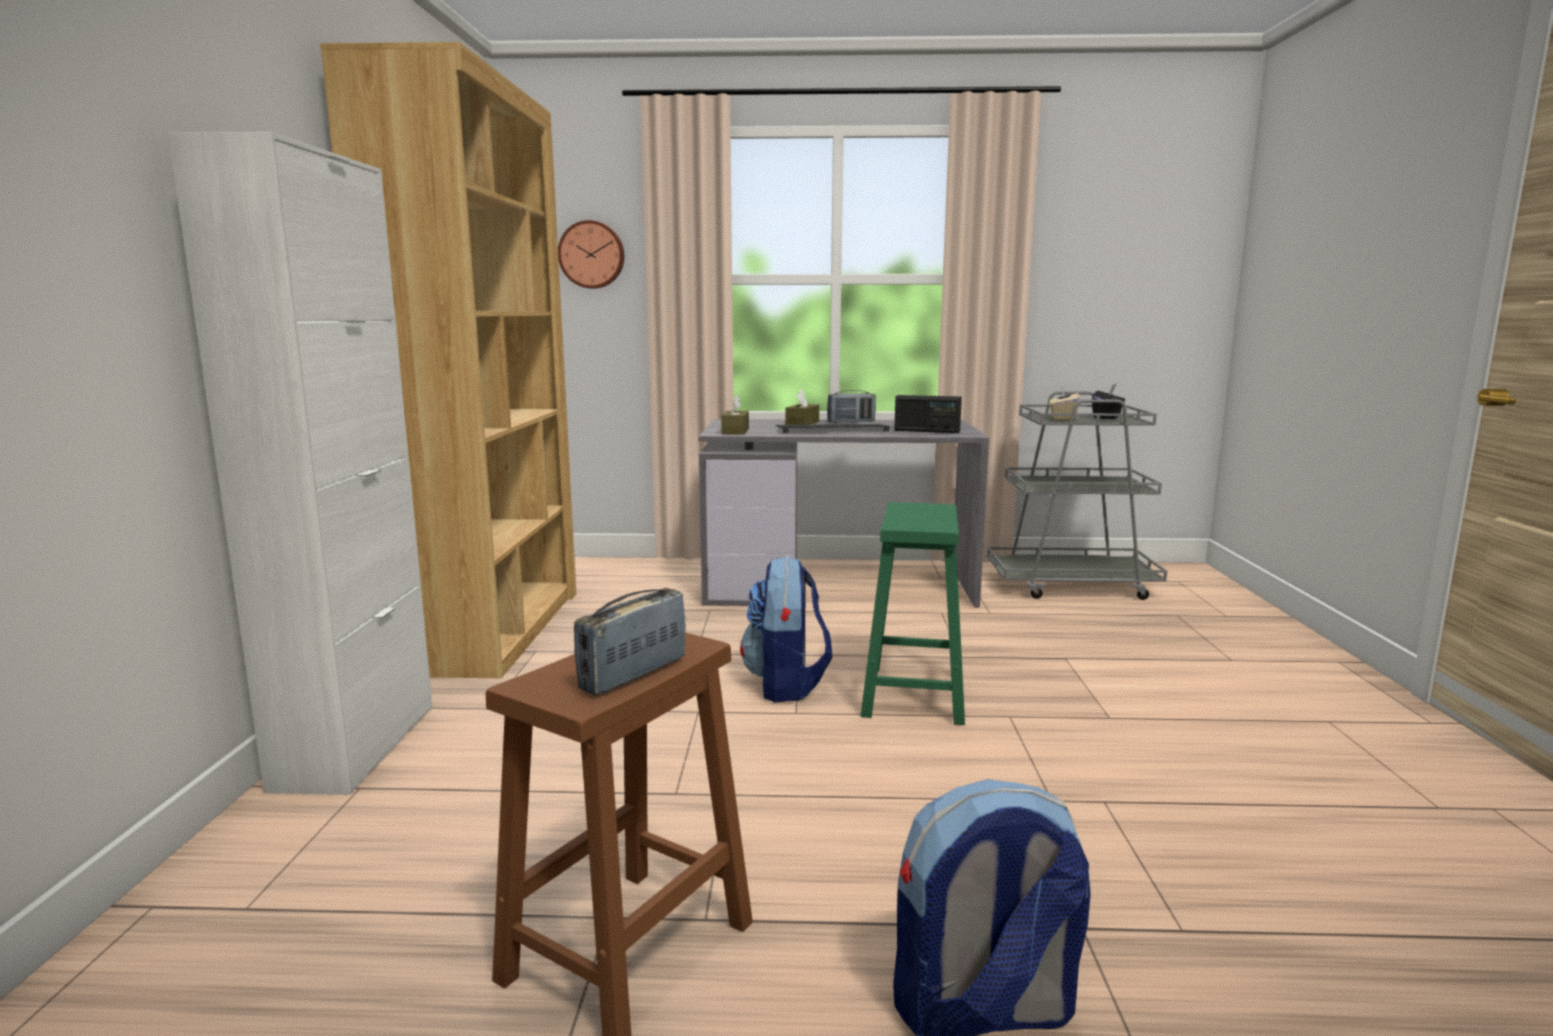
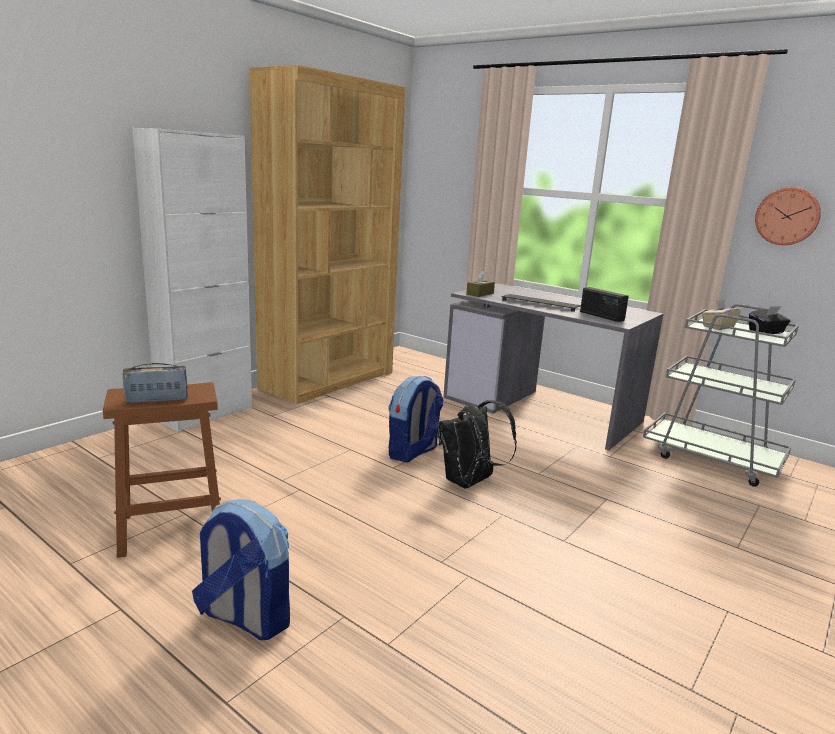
camera: 35 degrees right, 5 degrees up
wall clock [558,220,624,289] -> wall clock moved to [755,187,821,245]
brown tissue box [785,389,819,425] -> none
radio [827,390,876,423] -> none
green stool [861,502,965,725] -> black backpack [438,400,517,488]

